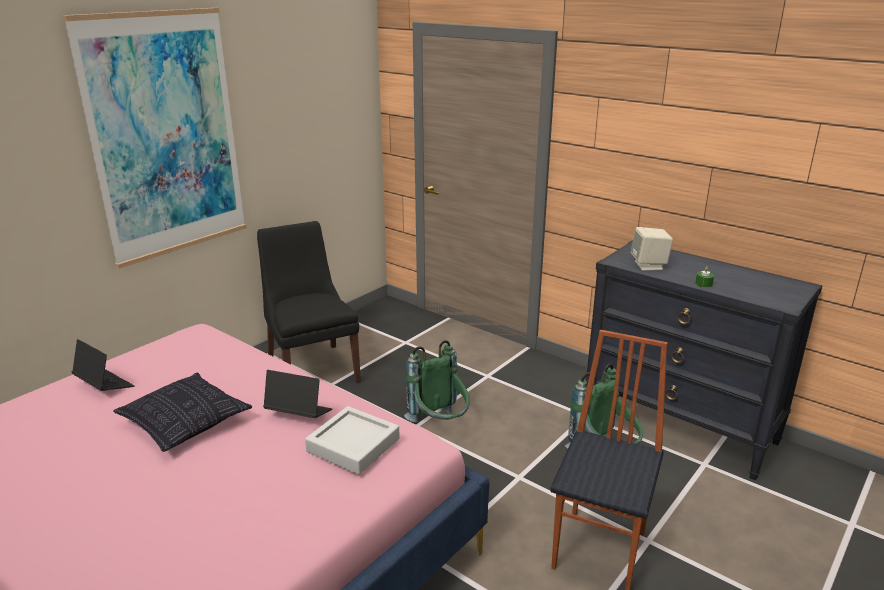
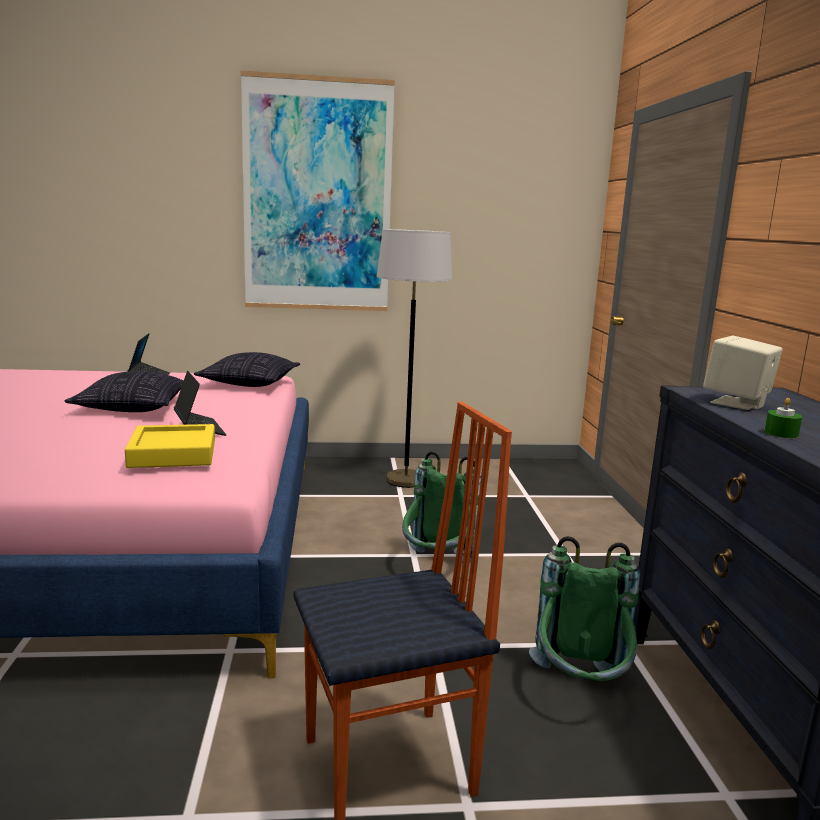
camera: 45 degrees right, 10 degrees down
black chair [257,221,361,383] -> grey floor lamp [377,229,452,488]
grey tray [305,406,400,474] -> yellow tray [125,424,215,468]
none -> pillow [194,352,300,387]

